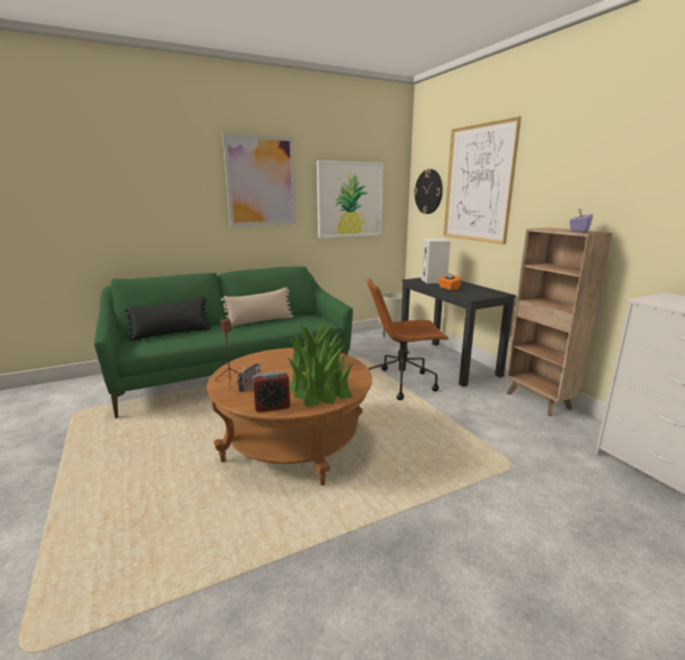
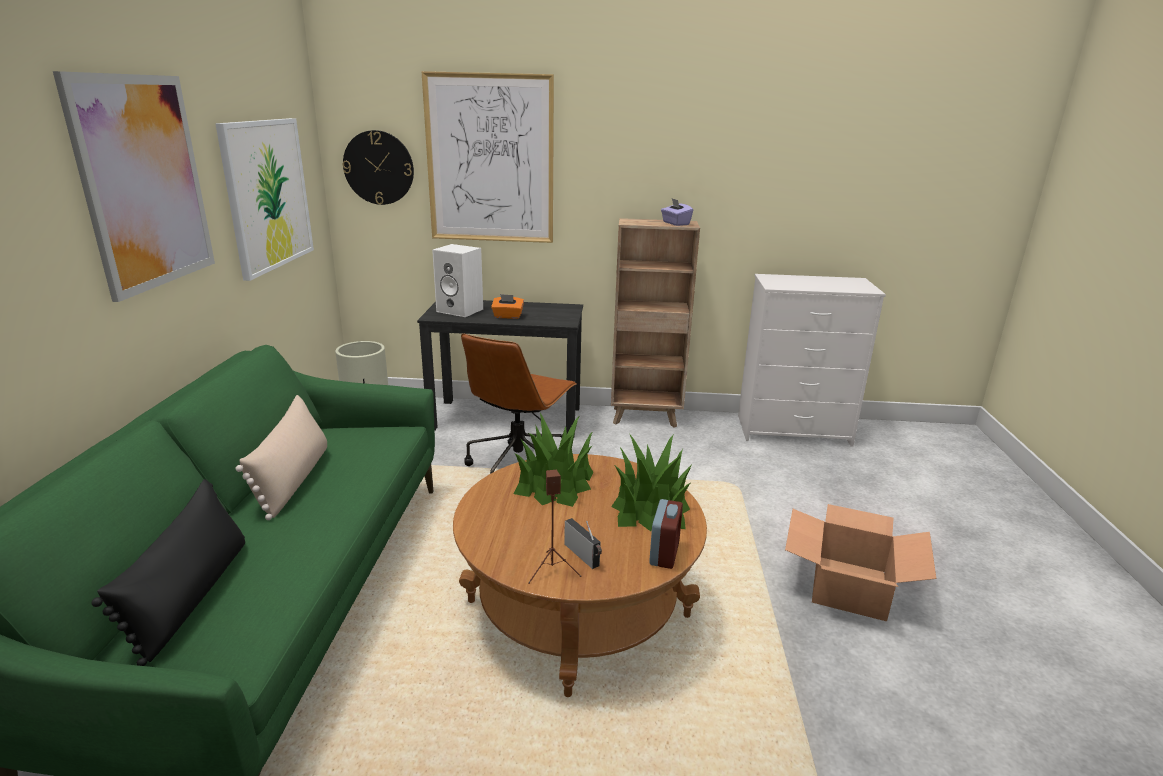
camera: 60 degrees left, 5 degrees up
none -> cardboard box [785,504,936,621]

